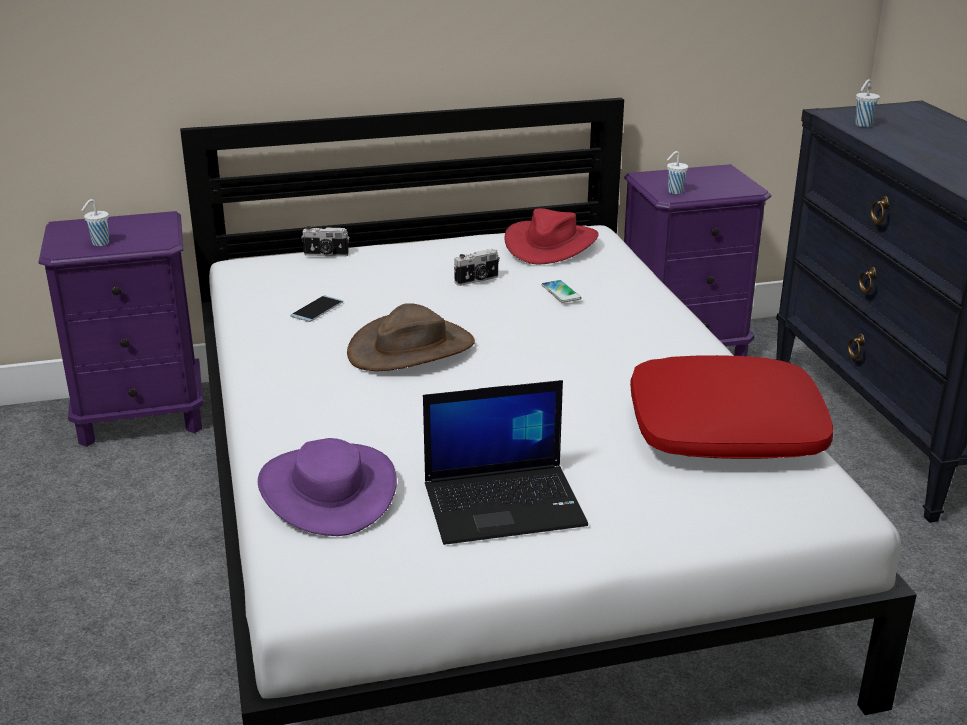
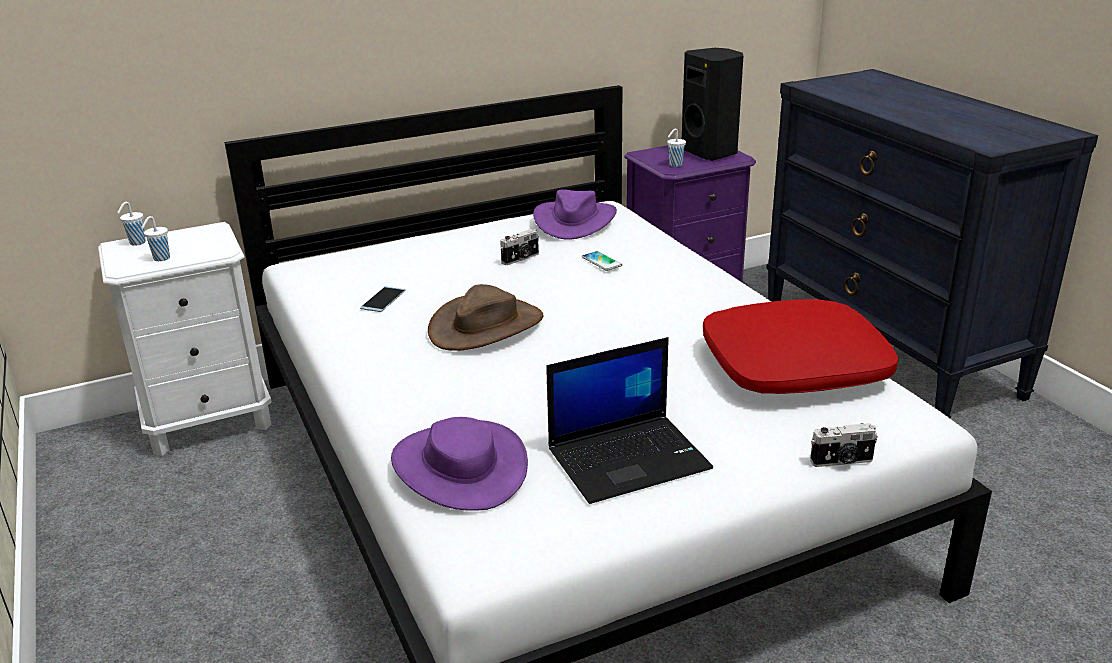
camera: 10 degrees left, 0 degrees up
purple nightstand [38,211,203,447] -> white nightstand [98,222,272,456]
camera [302,226,350,257] -> camera moved to [810,423,878,467]
red hat [504,208,599,264] -> purple hat [533,189,617,240]
white cup [855,79,880,127] -> white cup moved to [117,202,146,245]
none -> black speaker [682,48,743,161]

